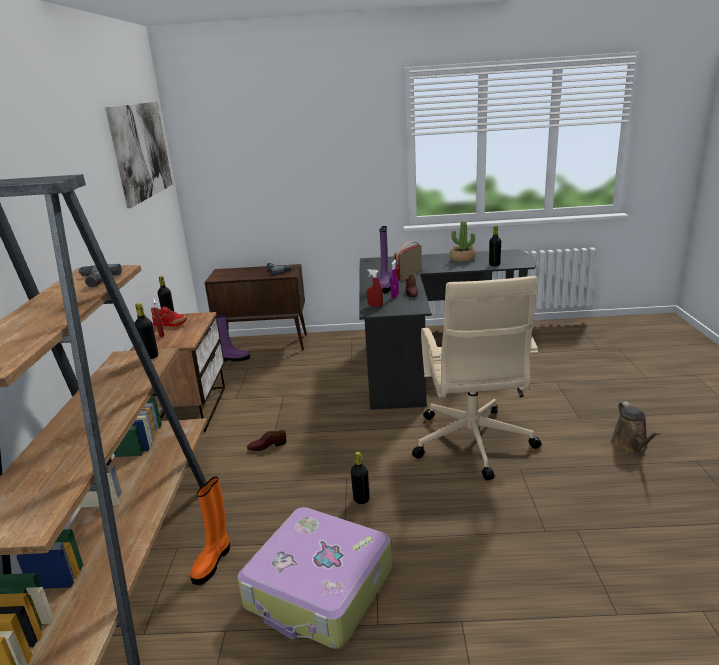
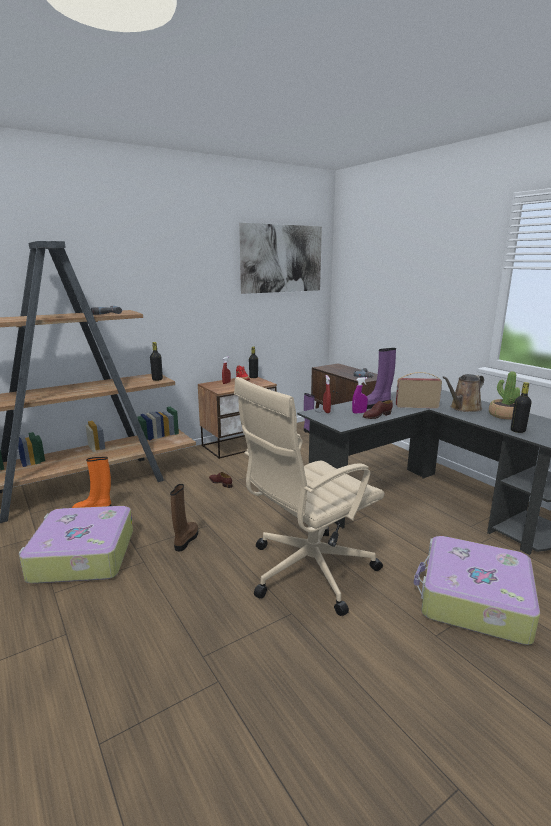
camera: 55 degrees right, 5 degrees down
black bottle [351,452,369,504] -> brown boot [170,484,198,551]
brown watering can [610,402,660,454] -> brown watering can moved to [442,374,484,412]
none -> suitcase [414,536,540,645]

